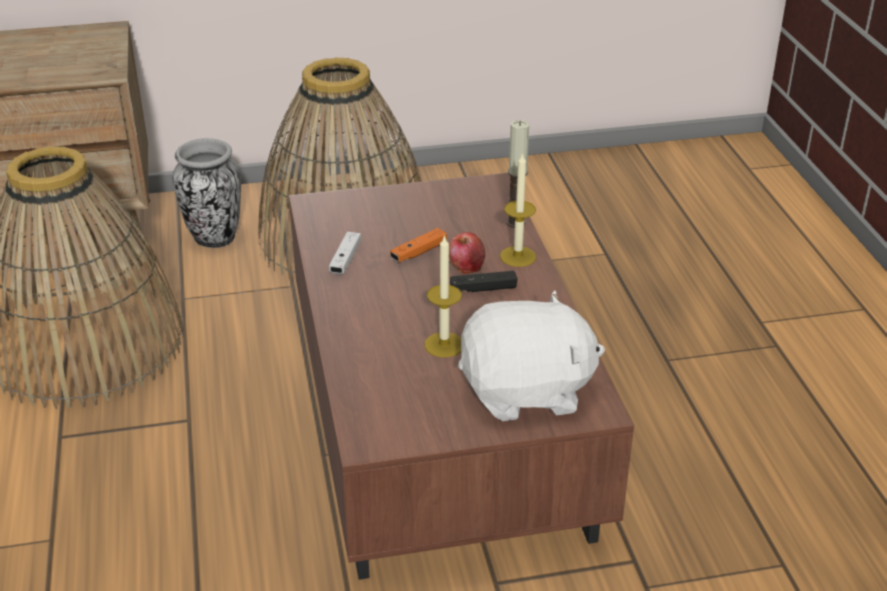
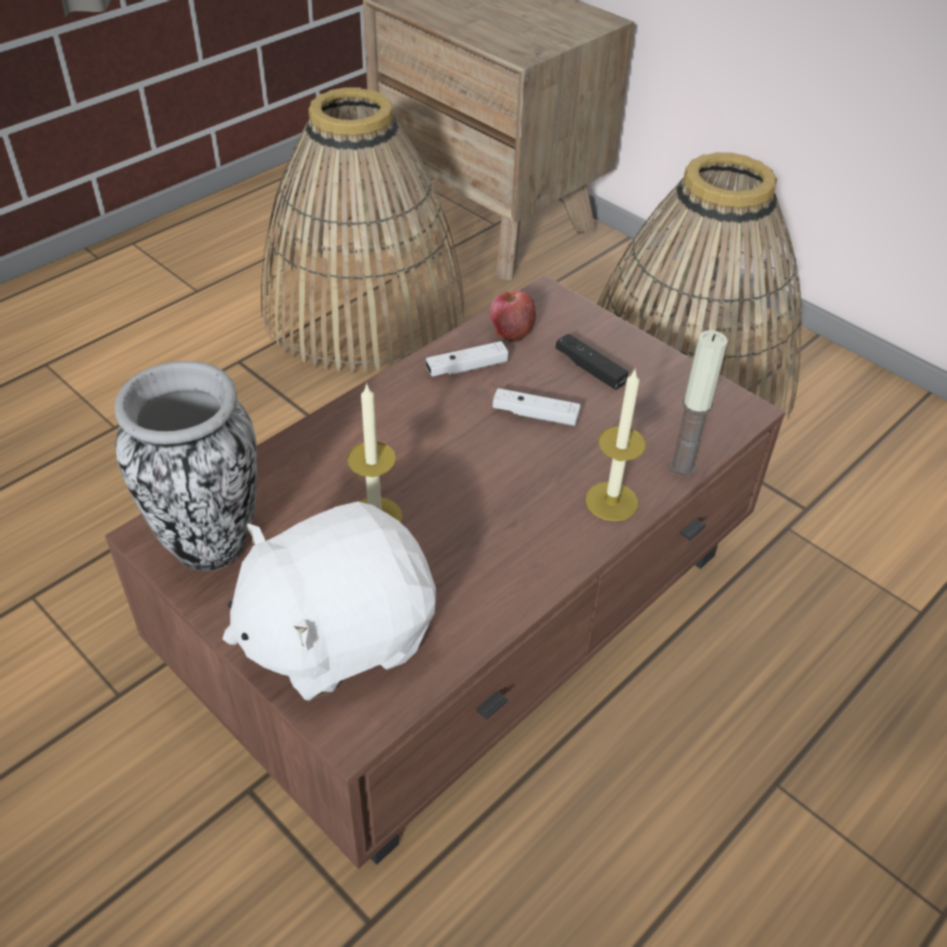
camera: 55 degrees right, 10 degrees up
vase [173,138,241,248] -> vase moved to [114,361,257,571]
orange game controller [390,228,447,262] -> white game controller [493,388,581,426]
apple [449,232,485,274] -> apple moved to [490,290,536,342]
black game controller [450,271,517,292] -> black game controller moved to [555,334,628,390]
white plush toy [458,291,605,421] -> white plush toy turned 105 degrees clockwise [223,501,436,701]

